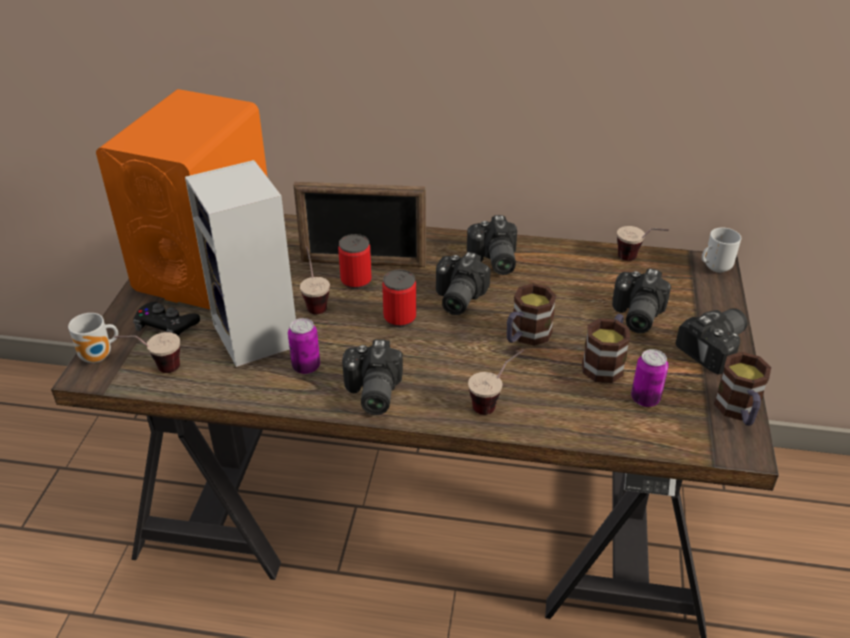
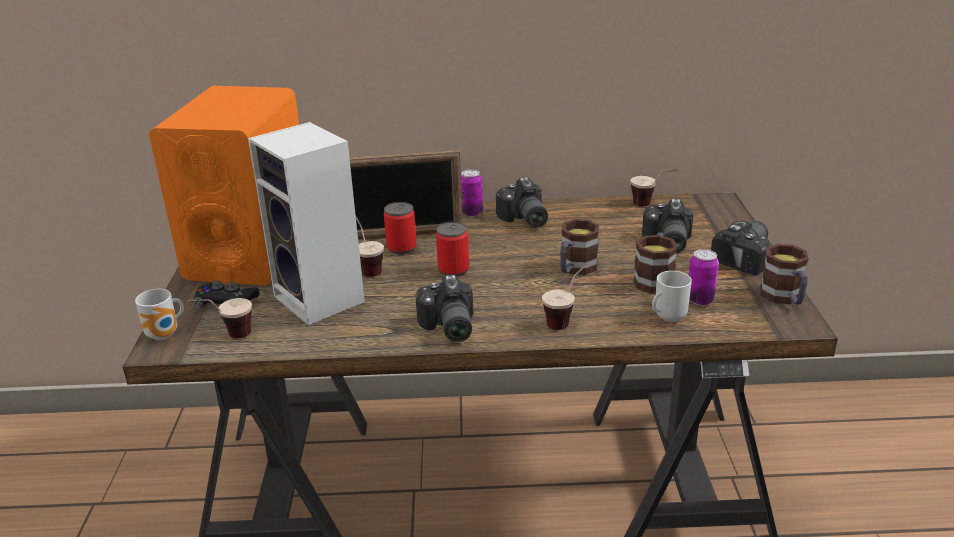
camera: 10 degrees left, 10 degrees down
can [288,318,320,374] -> can moved to [461,170,483,216]
camera [436,252,491,315] -> none
mug [702,228,741,273] -> mug moved to [652,271,692,322]

